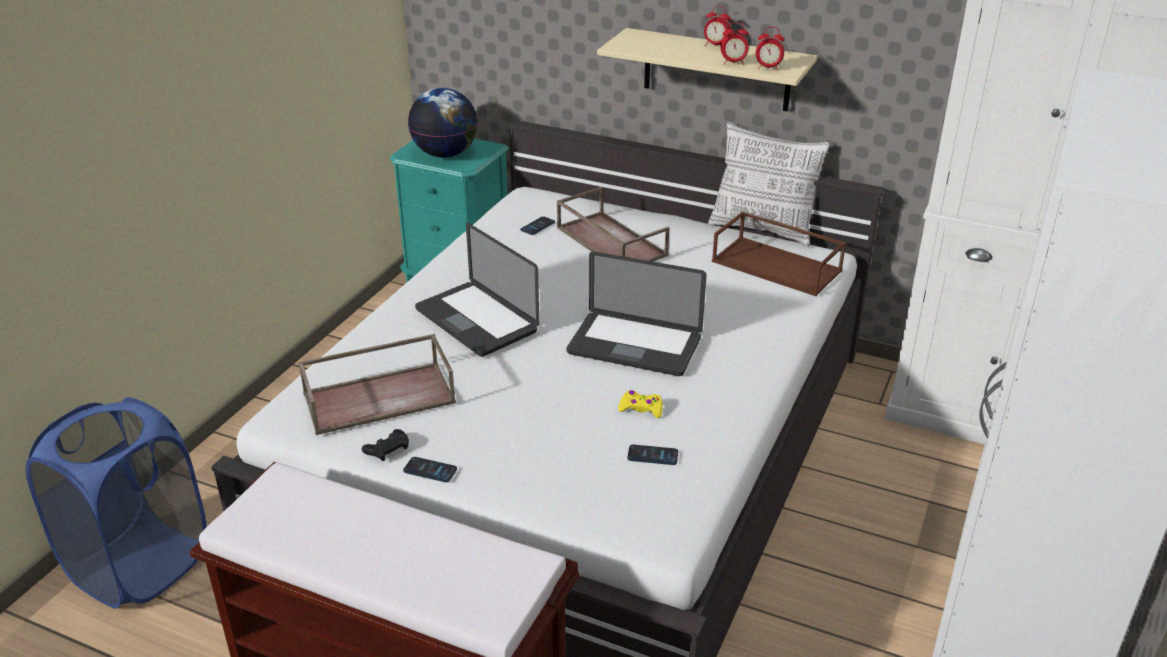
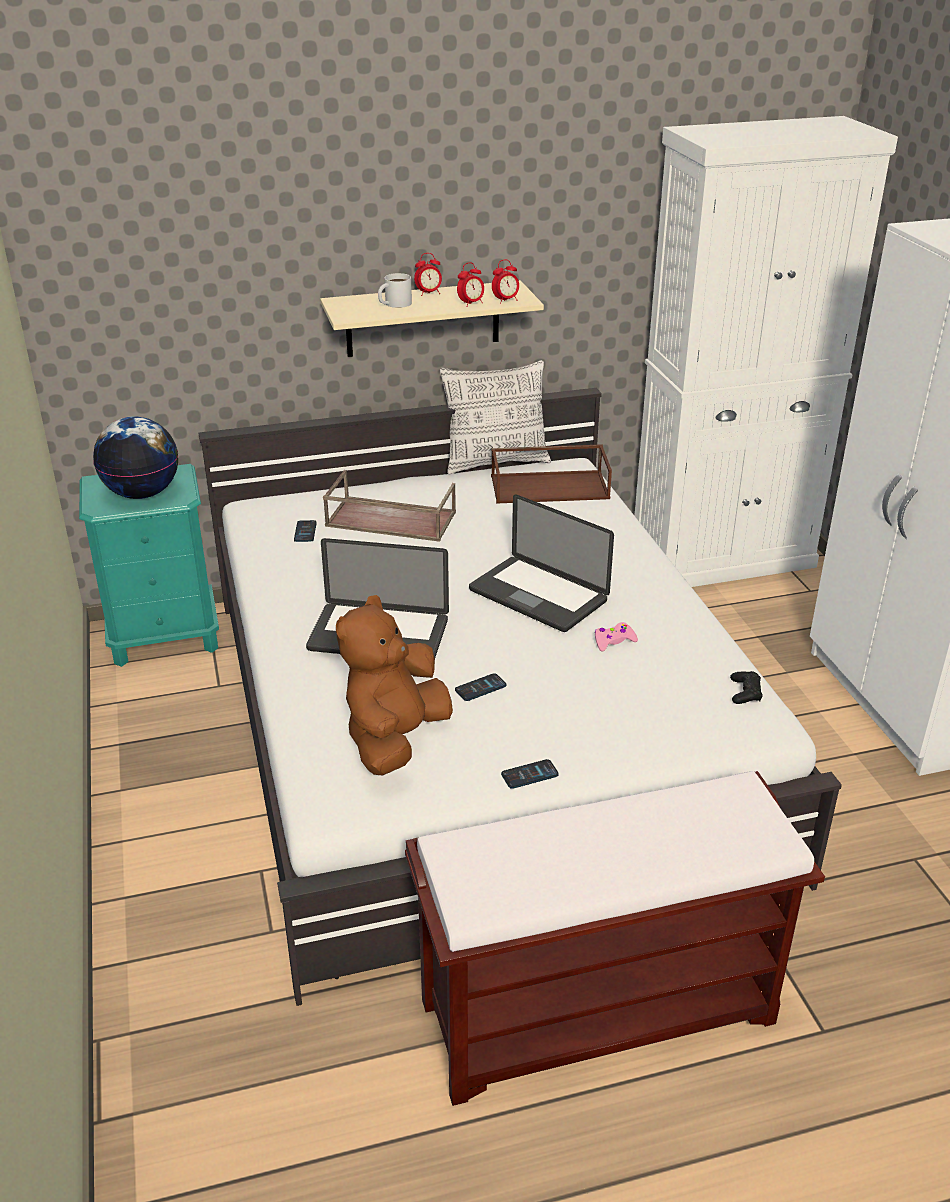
camera: 40 degrees left, 0 degrees up
blue laundry basket [26,397,207,609] -> none
brown tray [298,334,456,435] -> brown plush toy [336,595,453,776]
black game controller [362,429,409,461] -> black game controller moved to [730,671,763,704]
laptop [567,251,707,376] -> laptop turned 60 degrees clockwise [469,494,614,632]
yellow game controller [618,390,663,418] -> pink game controller [595,622,638,651]
phone [627,445,678,465] -> phone moved to [455,673,506,701]
none -> white mug [378,273,412,308]

